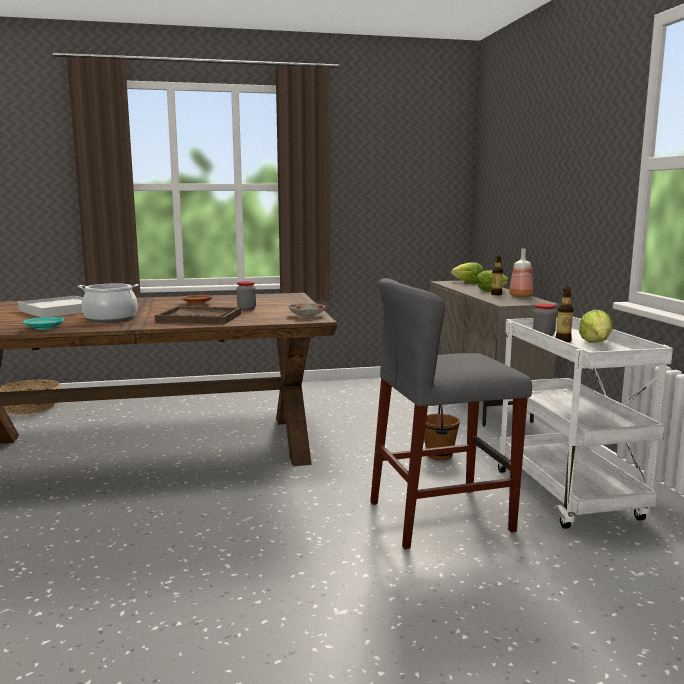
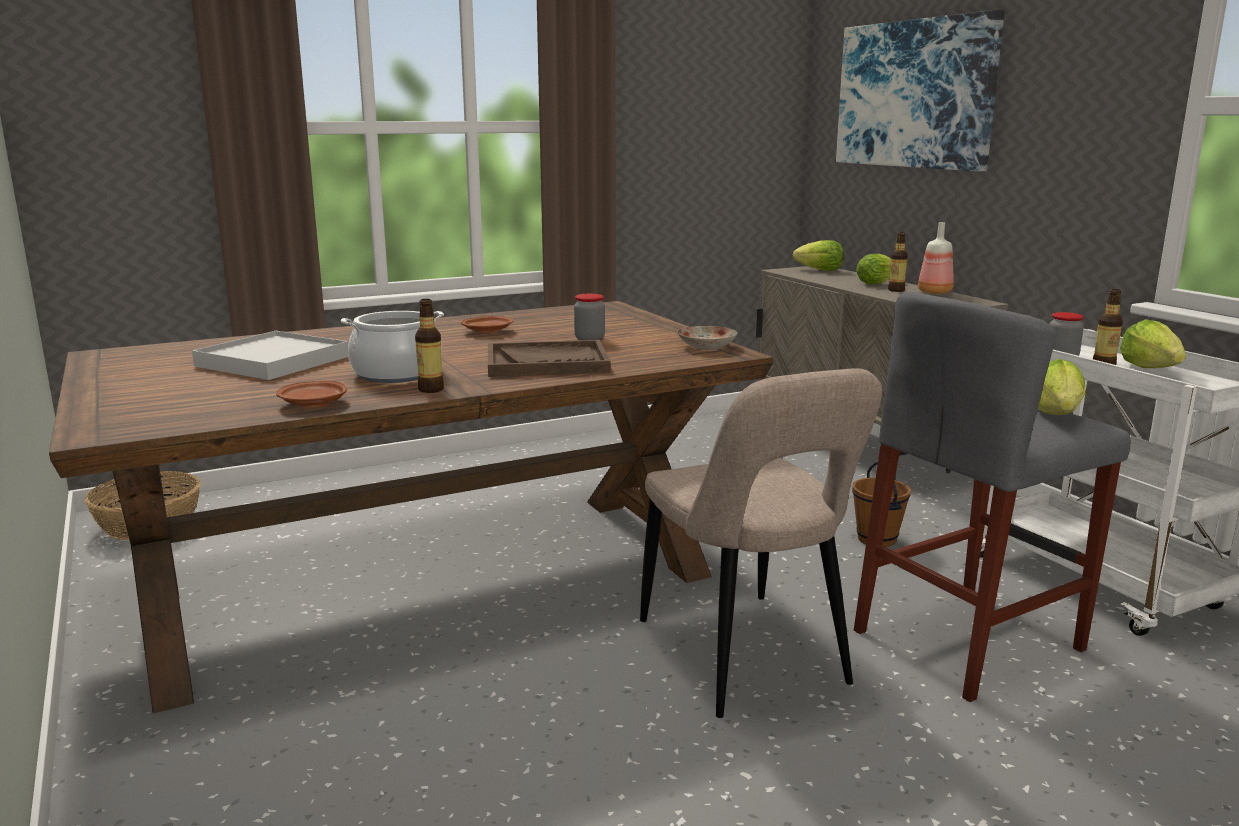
camera: 15 degrees left, 5 degrees up
turquoise plate [23,317,64,330] -> brown plate [276,381,347,408]
none -> bottle [415,299,444,393]
none -> beige chair [640,368,882,718]
none -> picture [836,9,1005,171]
none -> lettuce [1038,359,1086,415]

